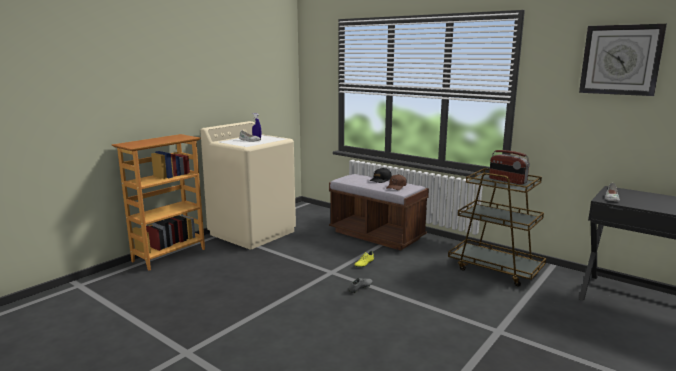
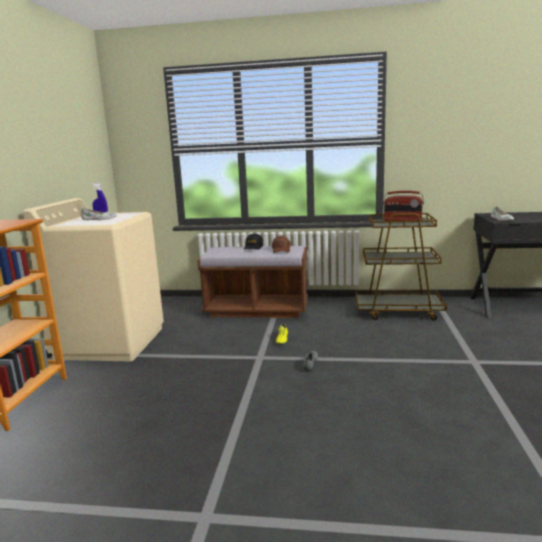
camera: 30 degrees left, 0 degrees up
wall clock [579,24,667,96] -> none

